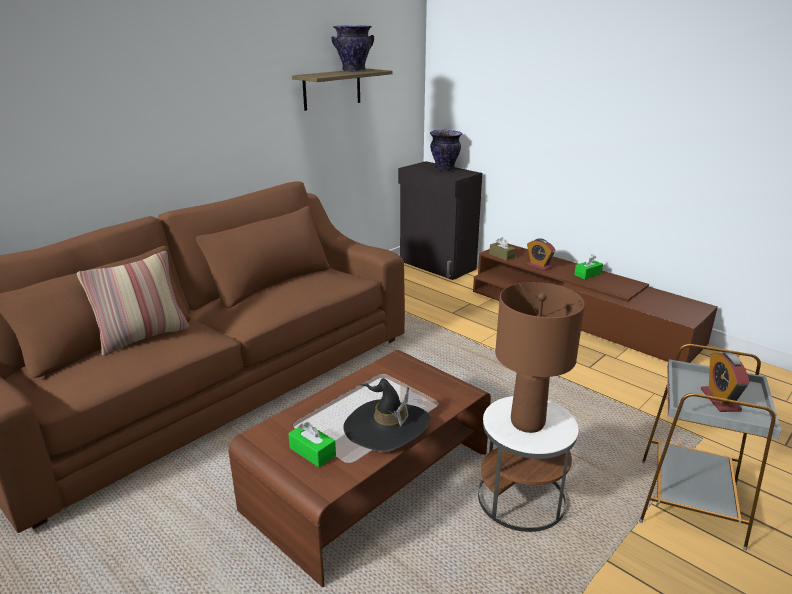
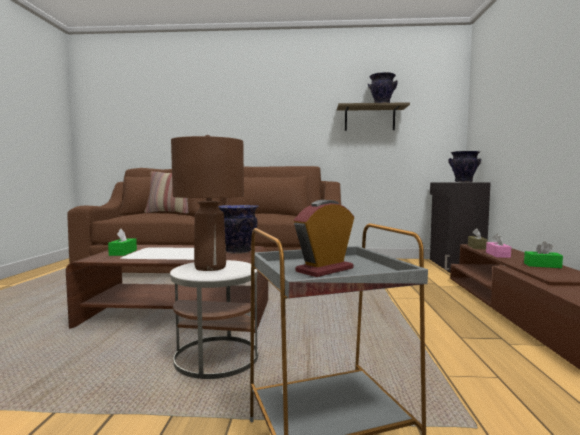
camera: 50 degrees right, 20 degrees down
black hat [343,378,430,451] -> none
alarm clock [526,238,555,271] -> pink tissue box [486,234,511,258]
none -> vase [218,205,259,254]

